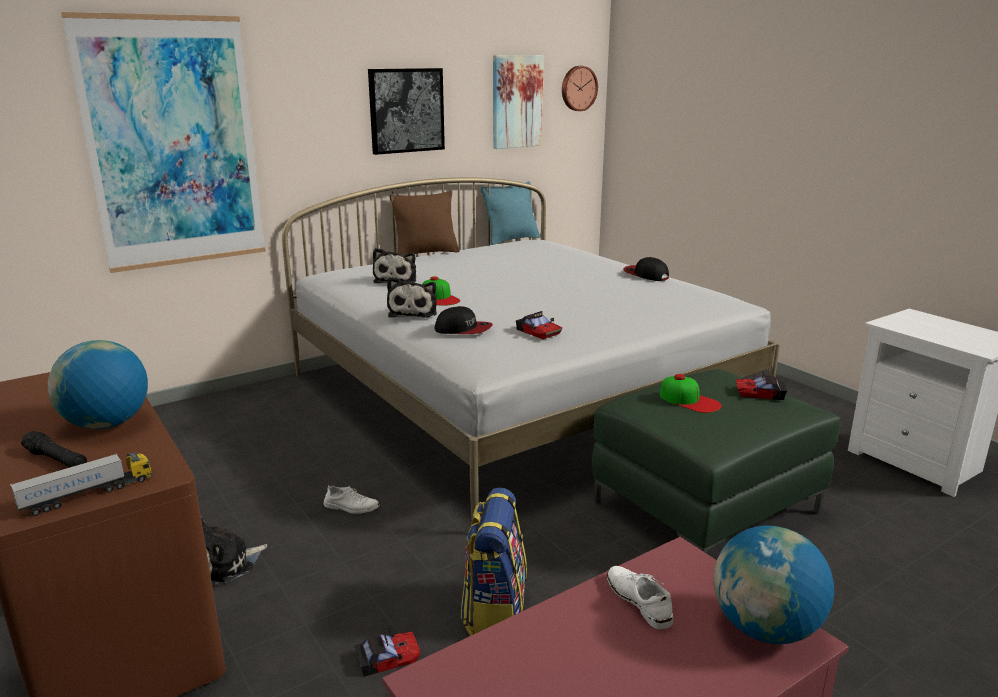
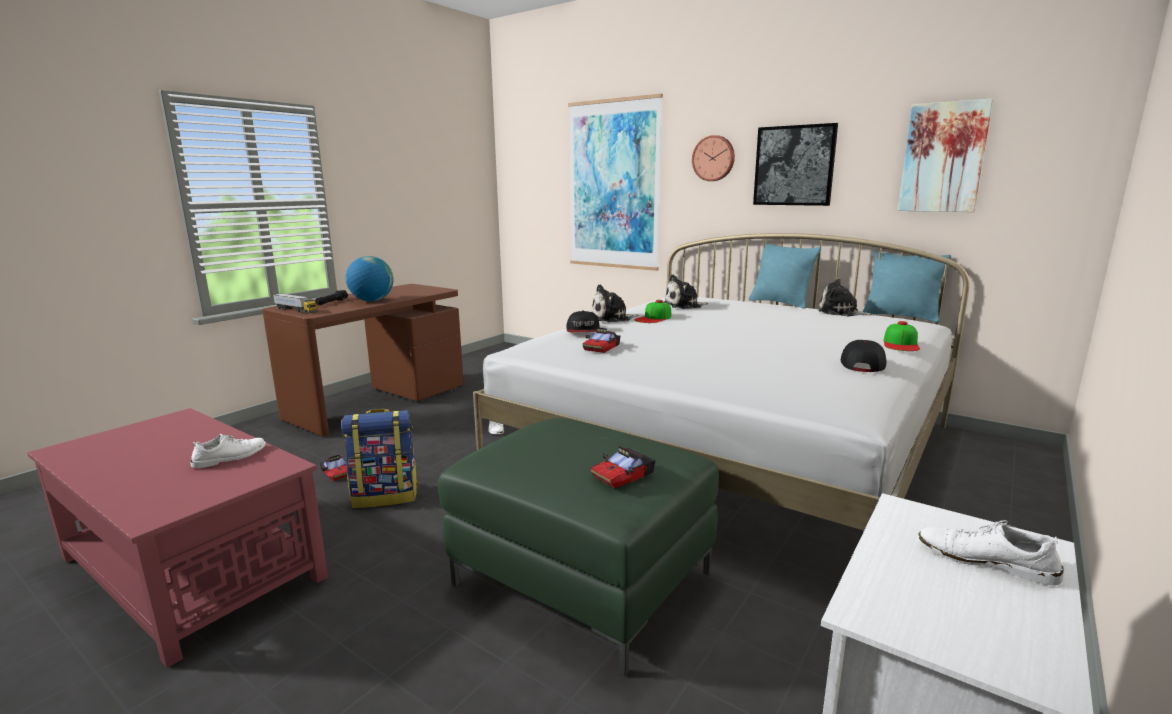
camera: 70 degrees right, 5 degrees down
plush toy [201,516,267,585] -> plush toy moved to [818,279,873,316]
brown pillow [389,191,460,255] -> turquoise pillow [749,243,821,309]
wall clock [562,66,598,111] -> wall clock moved to [692,135,735,181]
cap [660,374,722,413] -> cap moved to [883,321,920,351]
globe [714,525,834,644] -> none
toy car [736,371,787,400] -> toy car turned 120 degrees counterclockwise [590,446,656,488]
none -> white shoe [918,520,1064,586]

